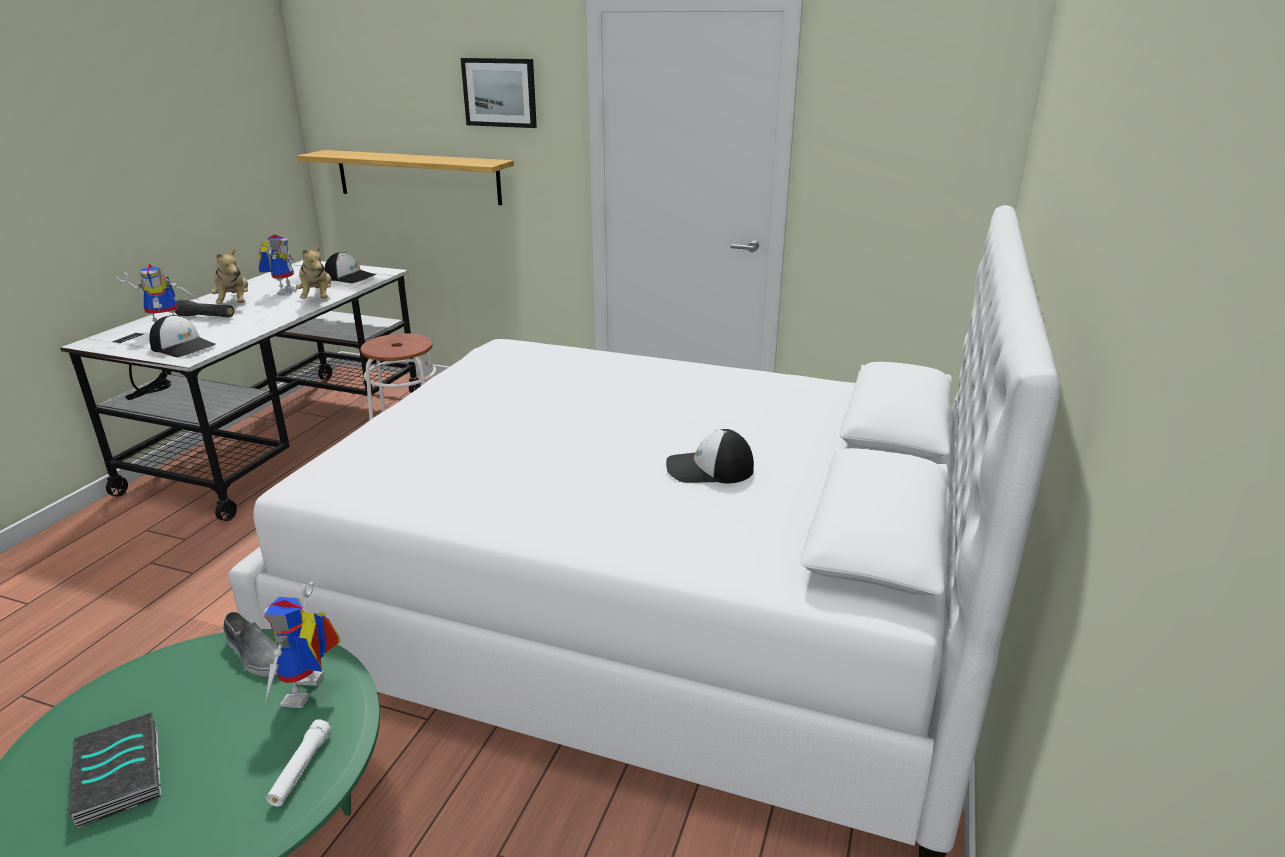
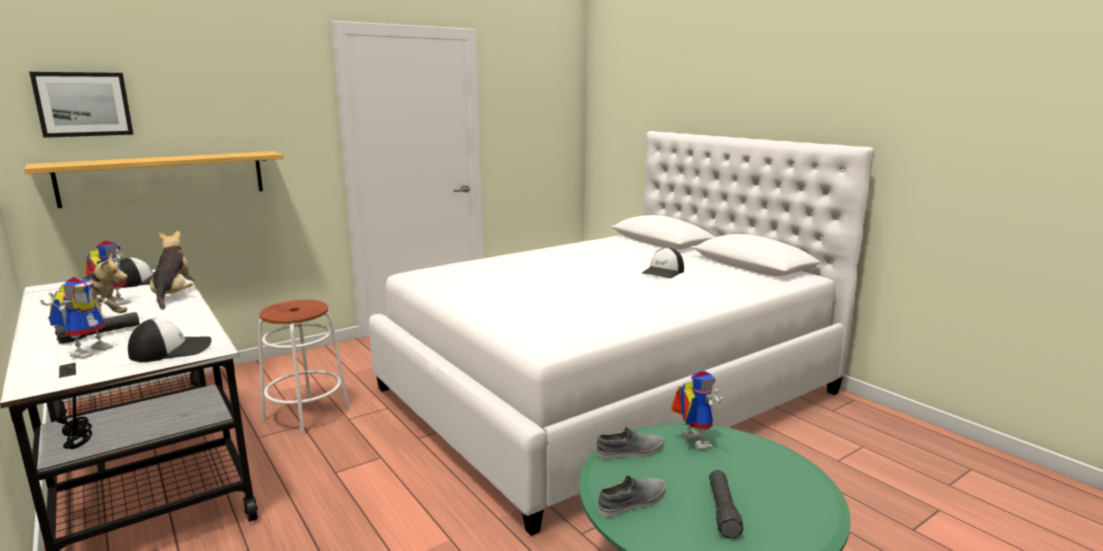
camera: 55 degrees left, 10 degrees down
book [69,712,161,828] -> black flashlight [709,470,743,539]
toy robot [264,582,340,708] -> toy robot turned 150 degrees counterclockwise [671,371,723,450]
white flashlight [266,719,331,807] -> none
plush toy [296,244,331,299] -> plush toy turned 120 degrees counterclockwise [150,231,196,310]
picture [461,58,537,128] -> picture moved to [29,72,133,138]
none -> grey shoe [598,476,665,518]

